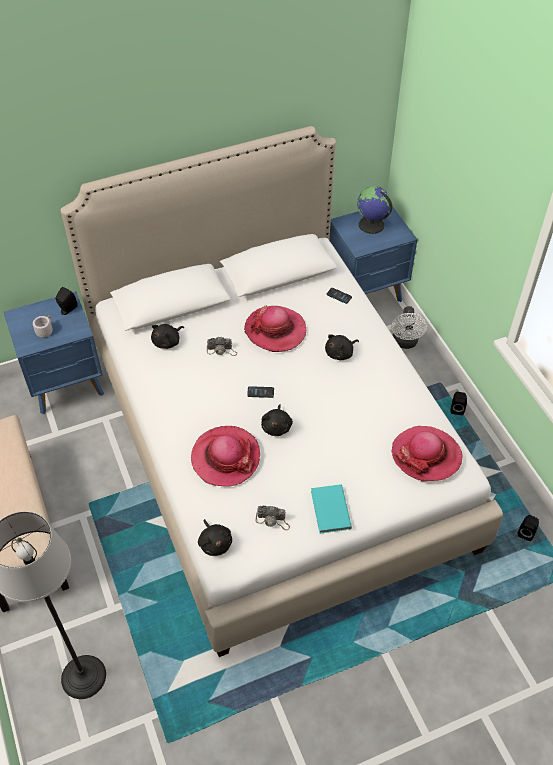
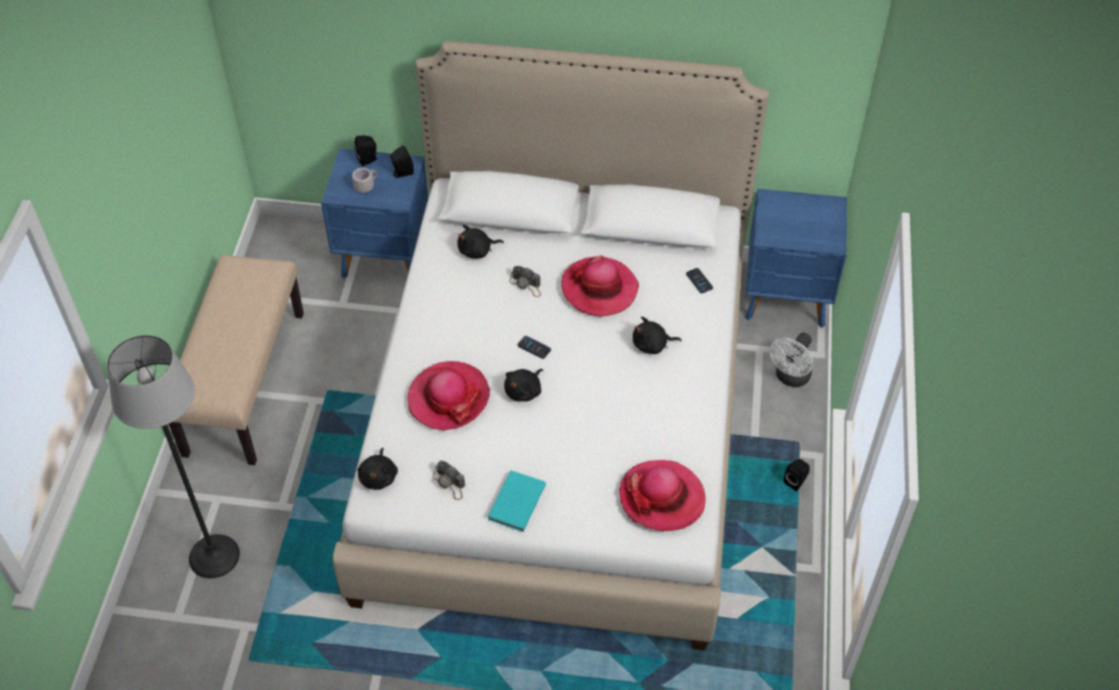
camera: 30 degrees right, 0 degrees up
globe [357,186,392,234] -> none
black speaker [518,515,539,541] -> black speaker moved to [354,136,377,166]

